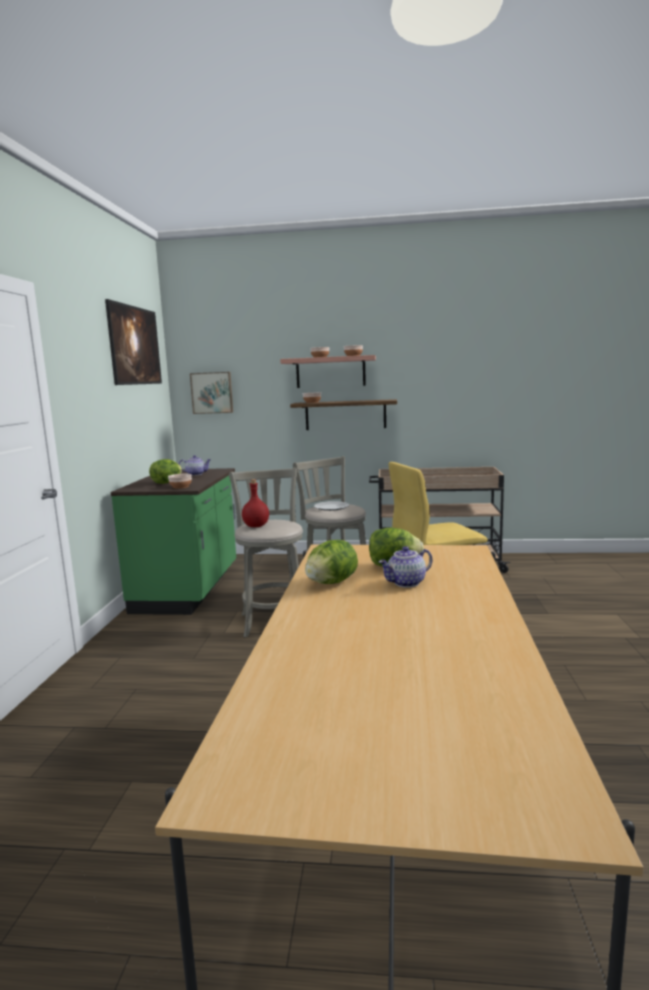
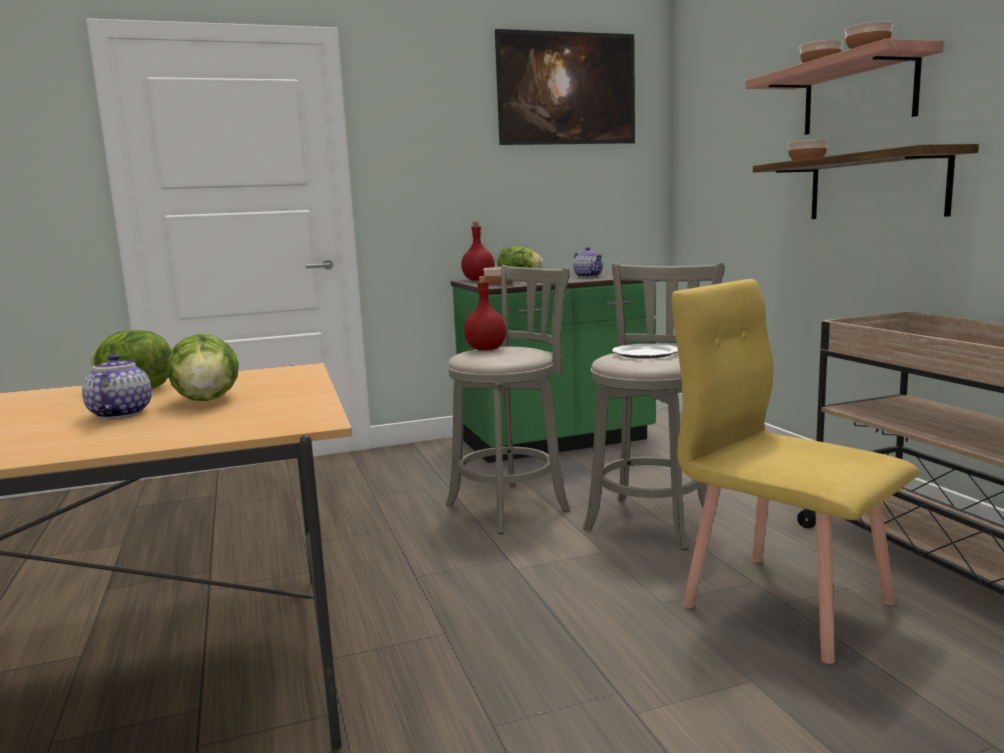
camera: 65 degrees right, 0 degrees up
picture [190,372,233,414] -> none
teapot [379,546,432,588] -> teapot turned 45 degrees clockwise [82,354,152,419]
none -> red bottle [461,222,495,280]

